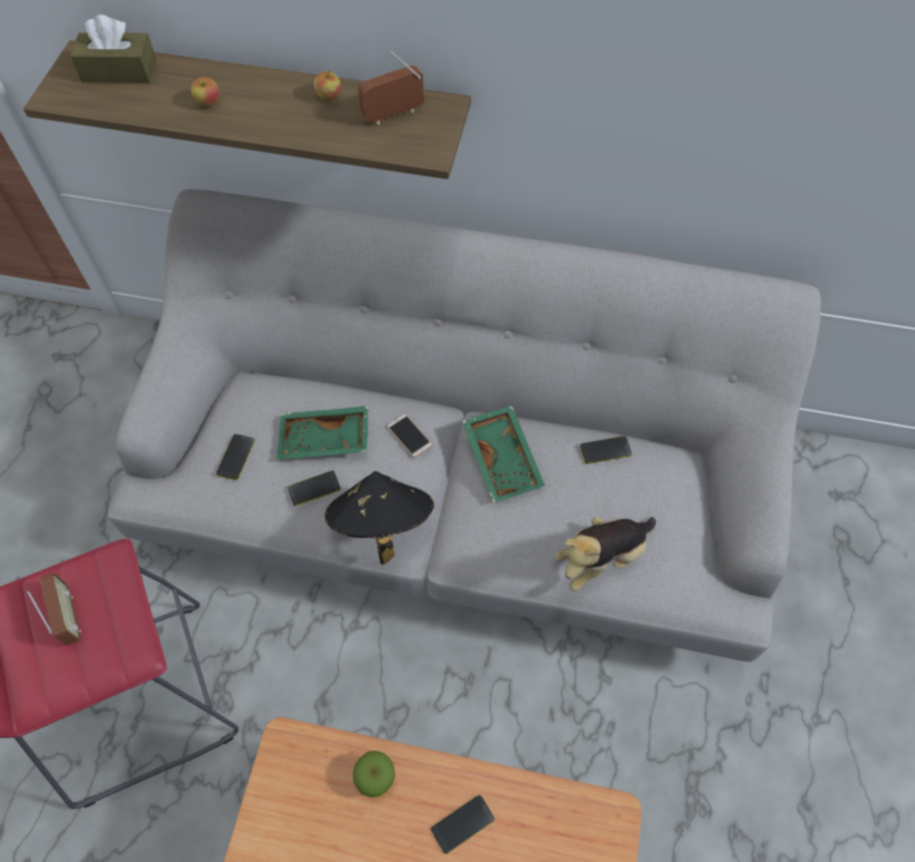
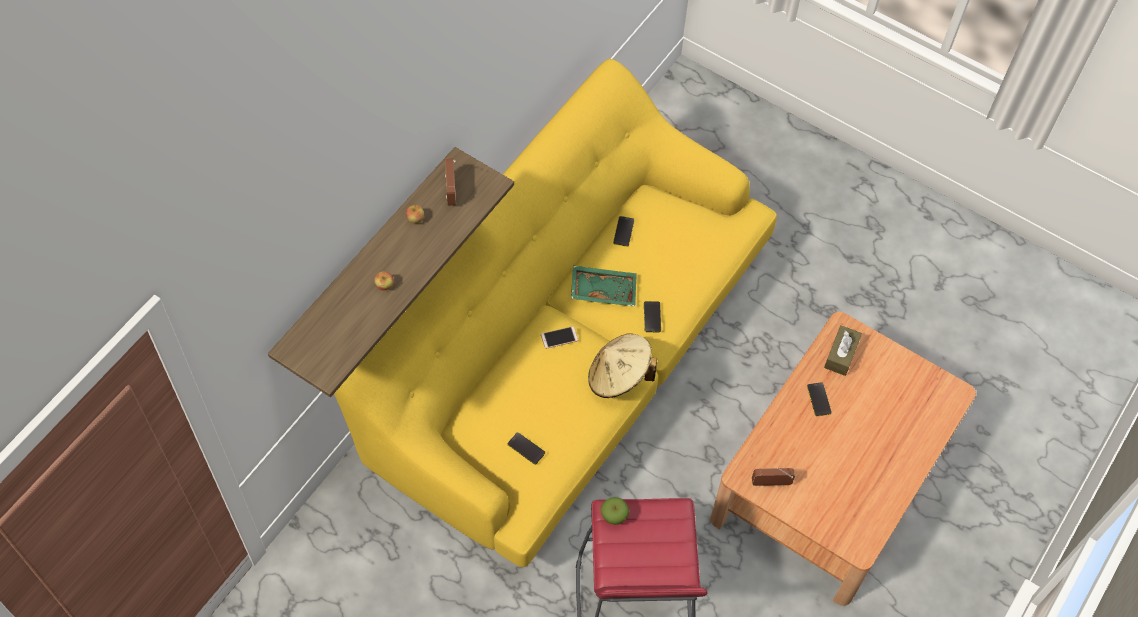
camera: 70 degrees left, 0 degrees up
radio [27,572,81,646] -> radio moved to [752,467,795,487]
brown tissue box [70,15,157,83] -> brown tissue box moved to [824,325,862,376]
grey sofa [108,189,821,662] -> yellow sofa [334,59,777,567]
green tray [276,406,368,459] -> none
phone [288,470,341,506] -> phone moved to [644,301,661,332]
black hat [325,471,434,564] -> beige hat [588,333,657,398]
apple [353,751,395,797] -> apple moved to [600,497,629,525]
plush toy [554,517,656,591] -> none

